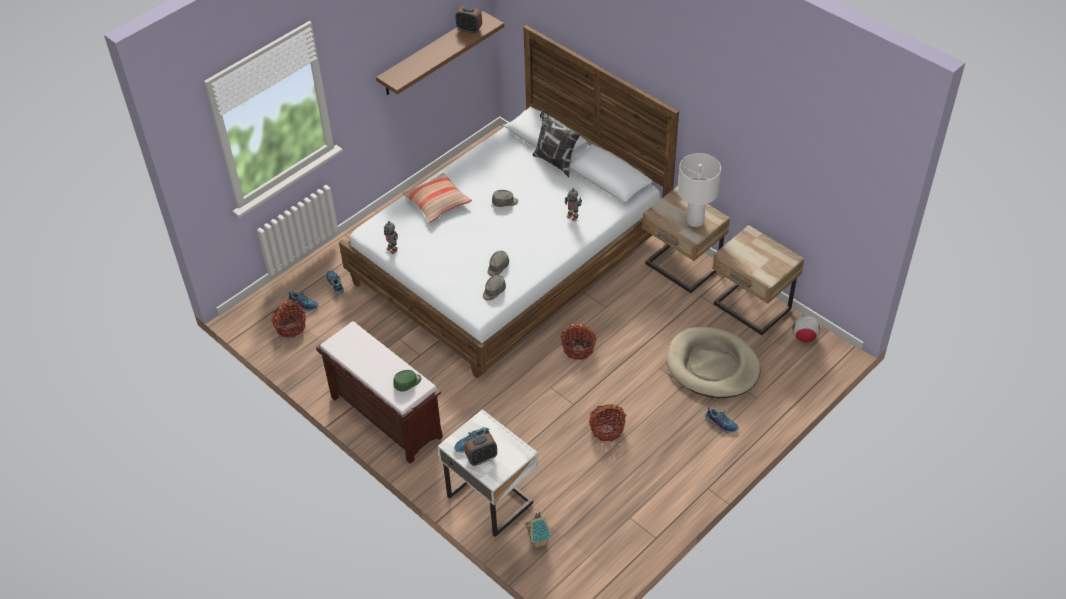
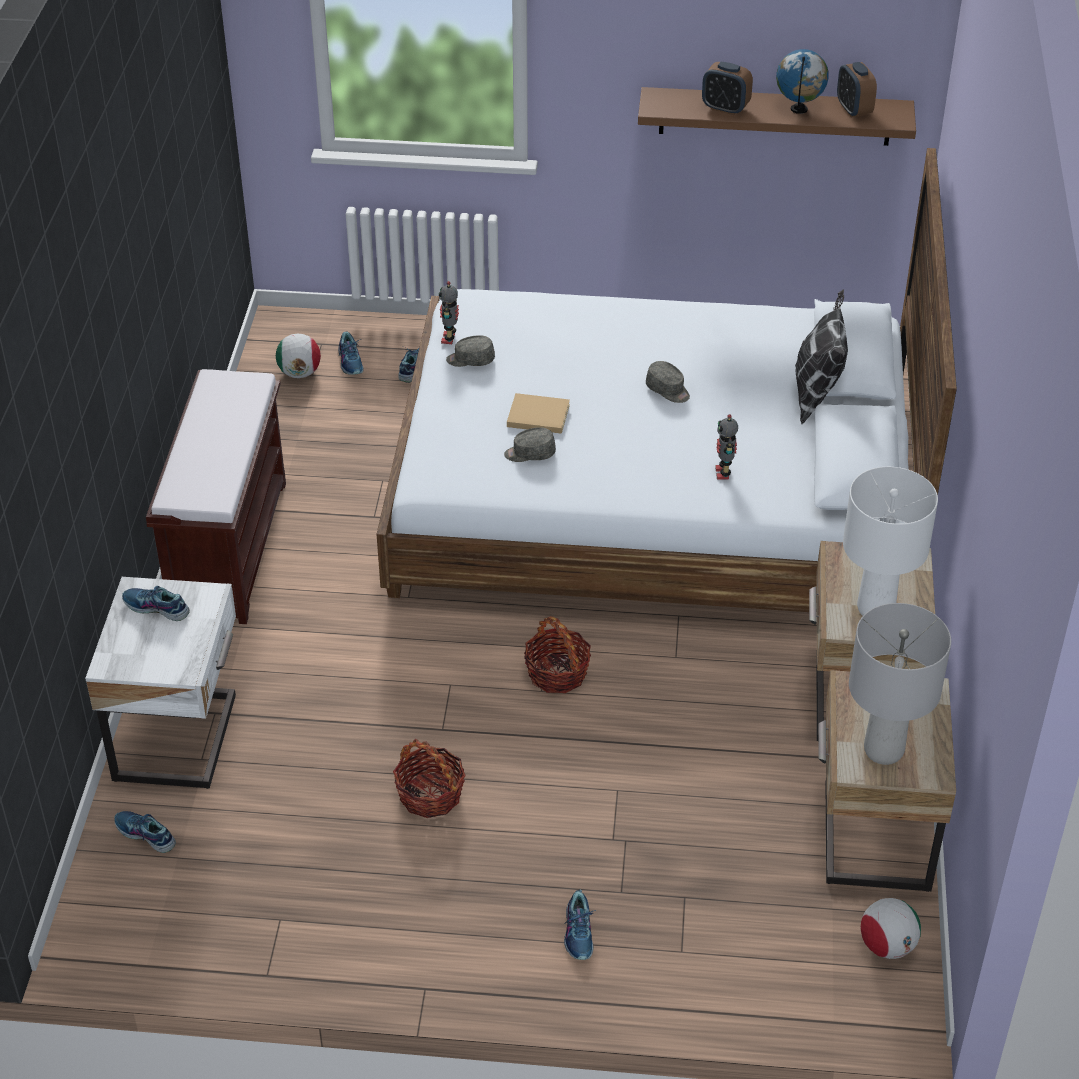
camera: 50 degrees right, 5 degrees down
basket [271,300,306,338] -> football [276,334,321,378]
green cap [393,370,421,392] -> none
pillow [403,173,472,222] -> none
alarm clock [465,433,497,466] -> alarm clock moved to [702,62,753,115]
grey cap [483,275,506,301] -> grey cap moved to [446,335,495,367]
toy house [524,512,552,549] -> shoe [114,811,176,853]
beige dog bed [667,327,761,398] -> none
none -> beige book [507,393,570,434]
none -> globe [776,49,829,114]
none -> grey table lamp [849,603,951,765]

